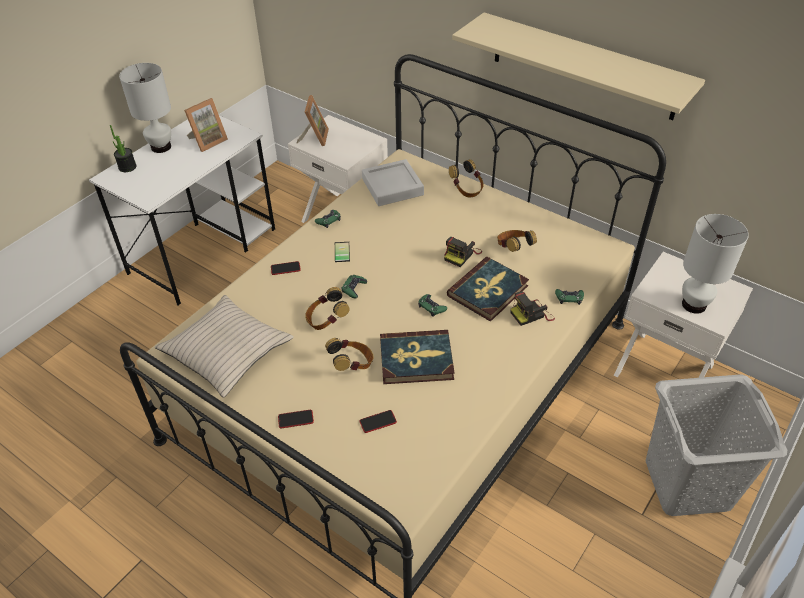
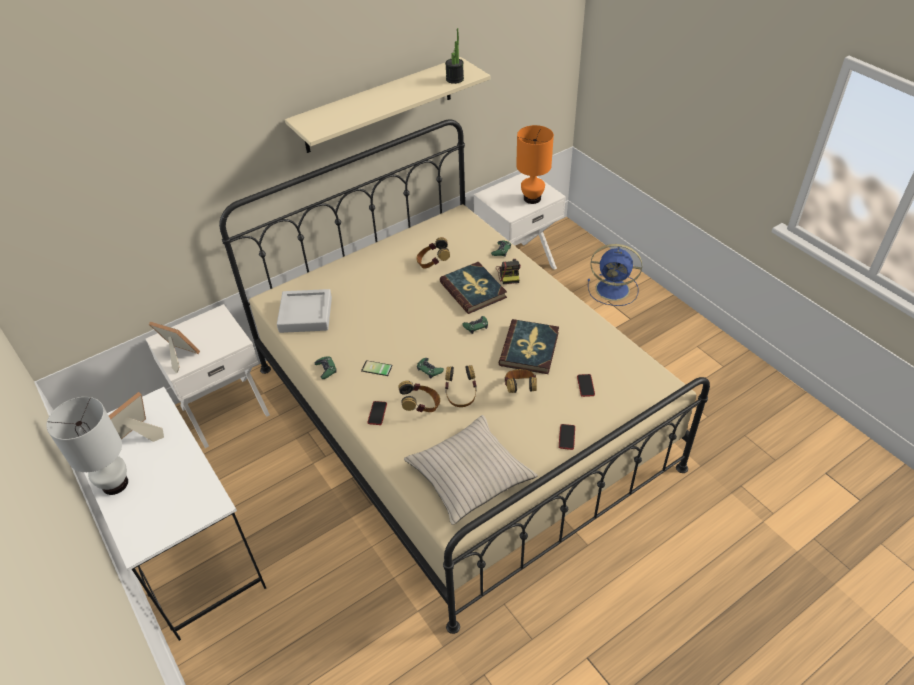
camera: 70 degrees left, 0 degrees up
potted plant [110,125,136,172] -> potted plant moved to [445,28,464,84]
picture frame [184,98,228,152] -> picture frame turned 120 degrees counterclockwise [109,392,164,442]
camera [444,237,482,267] -> none
headphones [449,159,484,197] -> headphones moved to [398,381,440,412]
grey laundry basket [646,374,787,516] -> blue fan [588,244,642,306]
white table lamp [682,214,749,314] -> orange table lamp [516,125,554,204]

